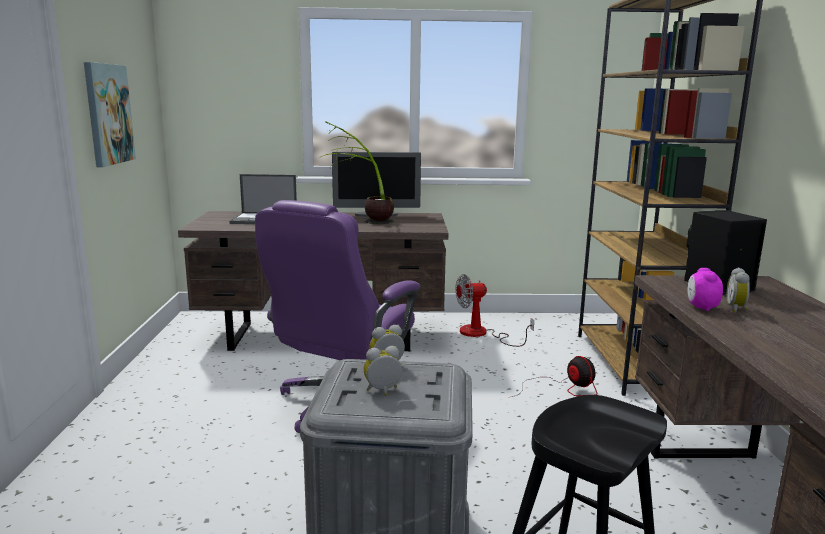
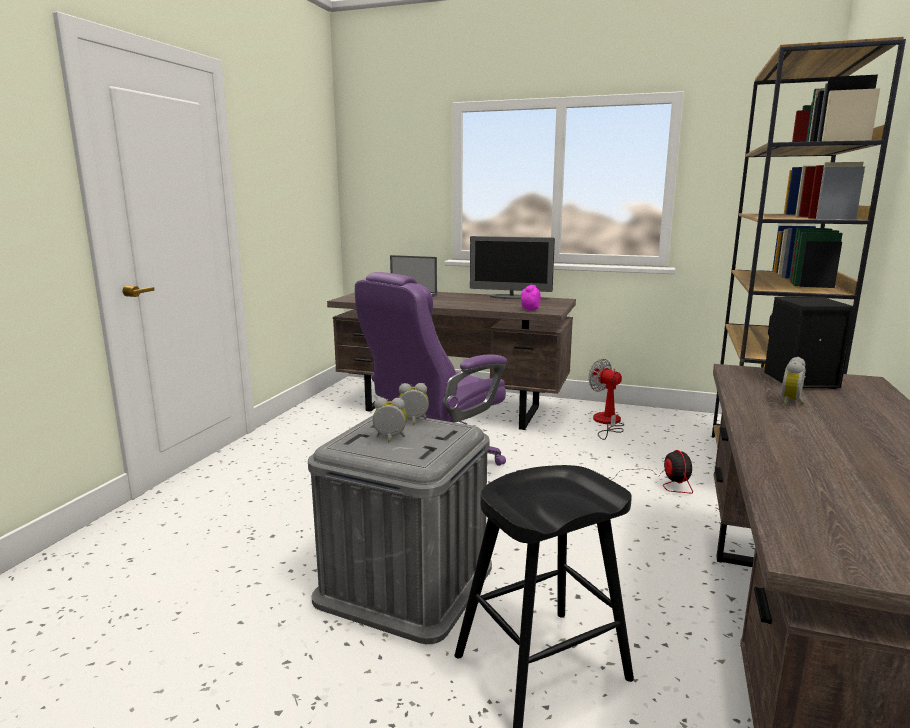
camera: 20 degrees right, 0 degrees up
picture [84,62,136,167] -> none
potted plant [321,121,394,224] -> none
fan [455,274,534,347] -> fan turned 45 degrees clockwise [588,358,624,440]
alarm clock [687,268,723,312] -> alarm clock moved to [521,285,541,311]

